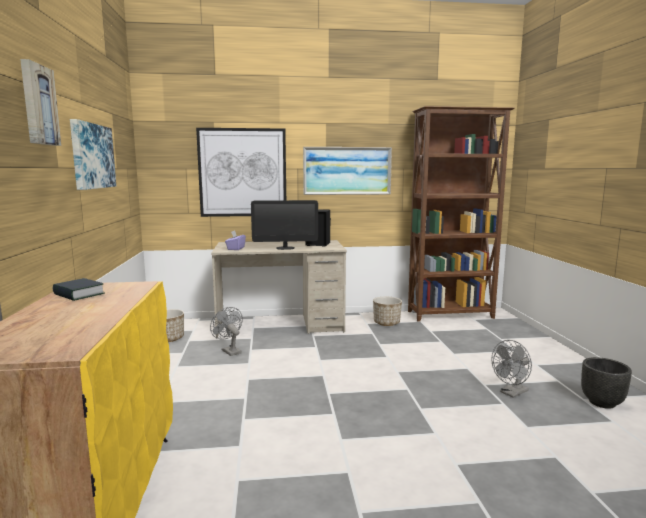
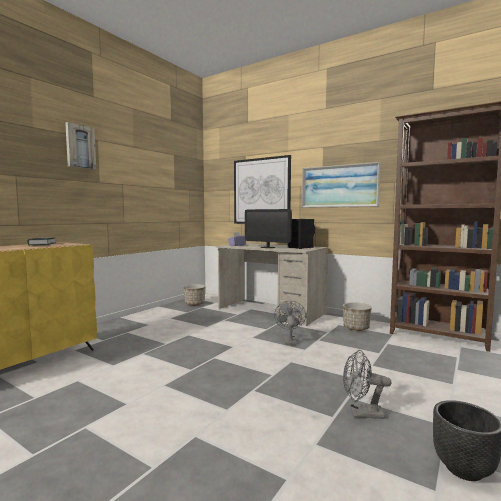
camera: 40 degrees right, 5 degrees down
picture [70,119,116,190] -> none
grey fan [210,307,243,356] -> grey fan moved to [274,301,306,345]

